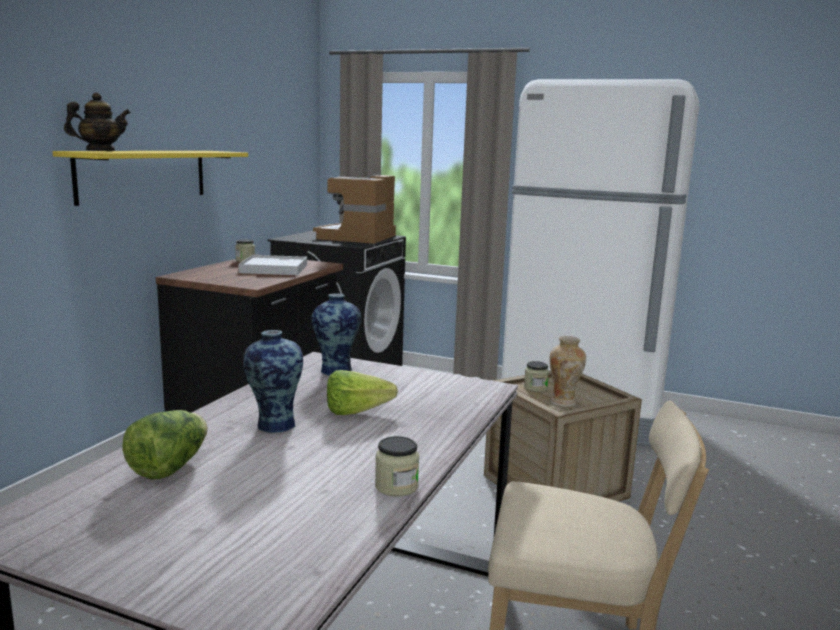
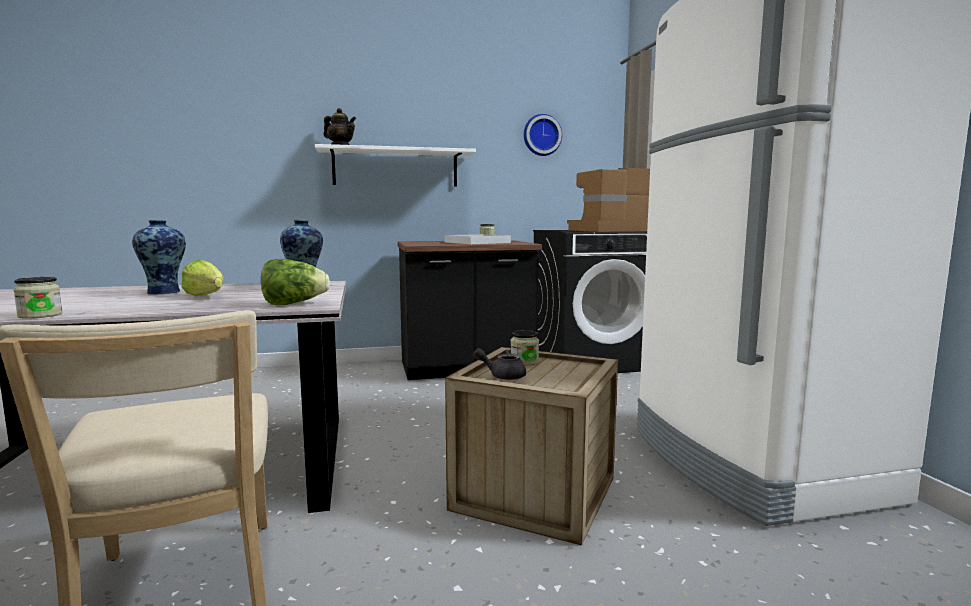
camera: 55 degrees right, 5 degrees down
yellow shelf [53,151,248,206] -> white shelf [315,144,476,187]
lettuce [122,410,208,480] -> lettuce moved to [261,259,330,305]
vase [549,336,586,407] -> grey teapot [473,348,526,380]
none -> wall clock [524,114,562,156]

